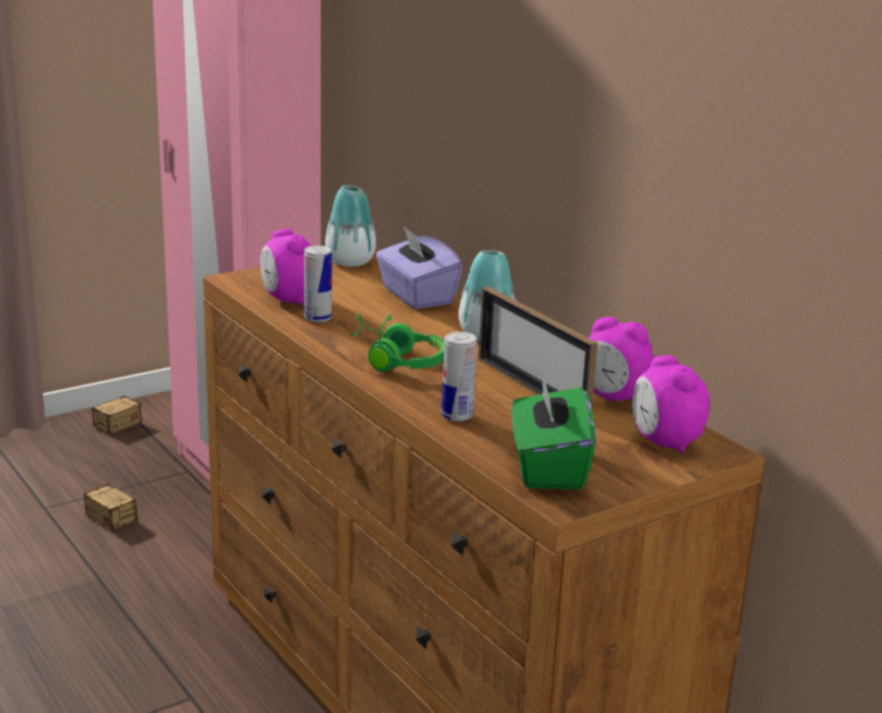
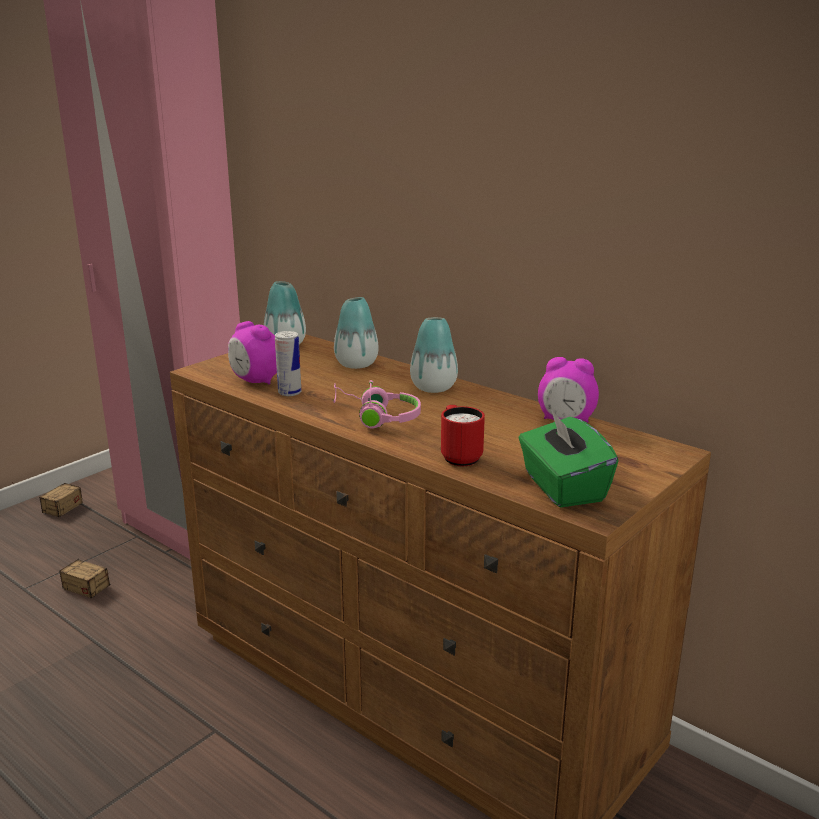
camera: 15 degrees left, 0 degrees up
green headphones [350,314,444,371] -> pink headphones [333,380,421,429]
purple tissue box [376,226,462,309] -> vase [334,297,379,369]
can [441,332,477,421] -> red mug [441,405,485,466]
picture frame [478,286,598,407] -> none
alarm clock [632,355,709,454] -> none

